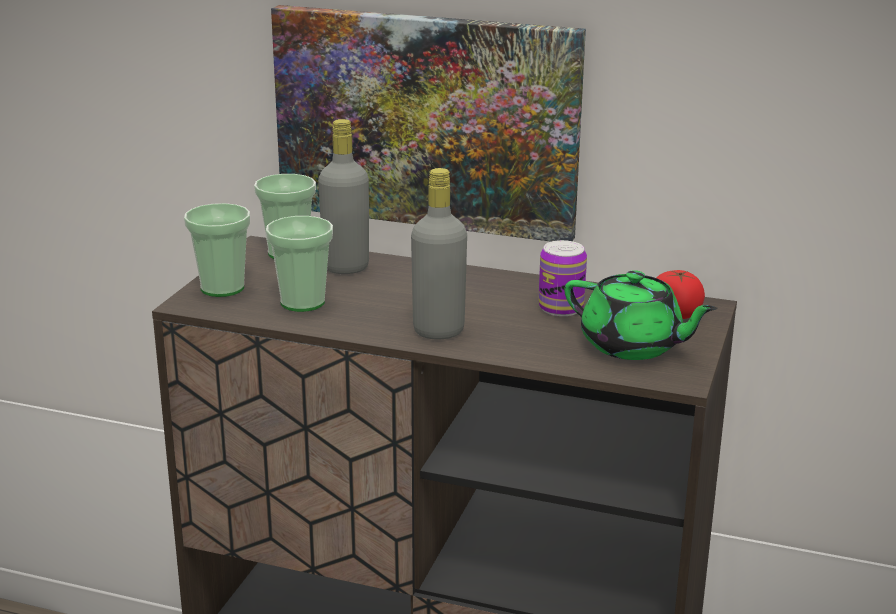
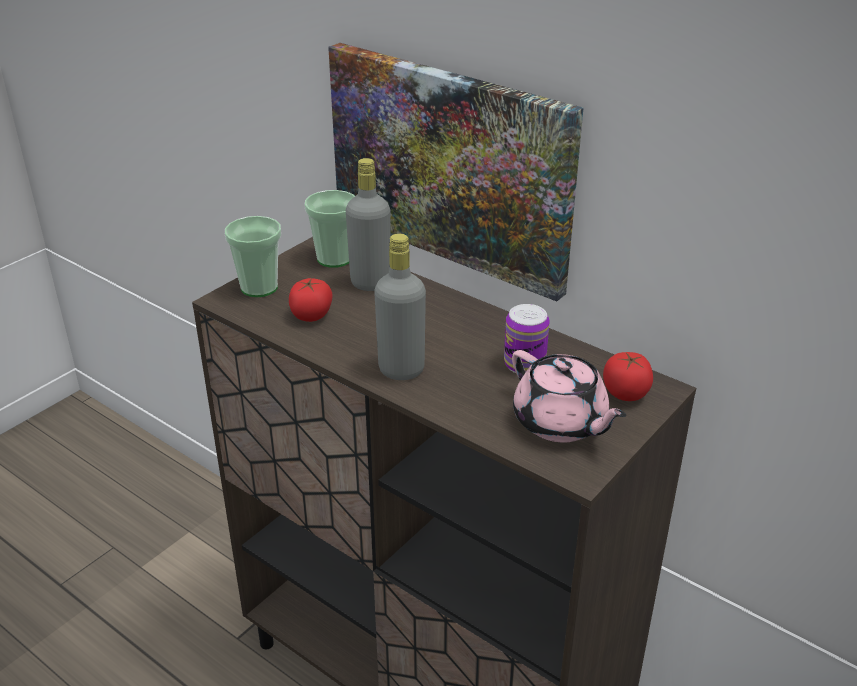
camera: 20 degrees right, 10 degrees up
cup [266,216,333,312] -> tomato [289,278,333,322]
green teapot [565,270,718,360] -> pink teapot [512,350,627,442]

